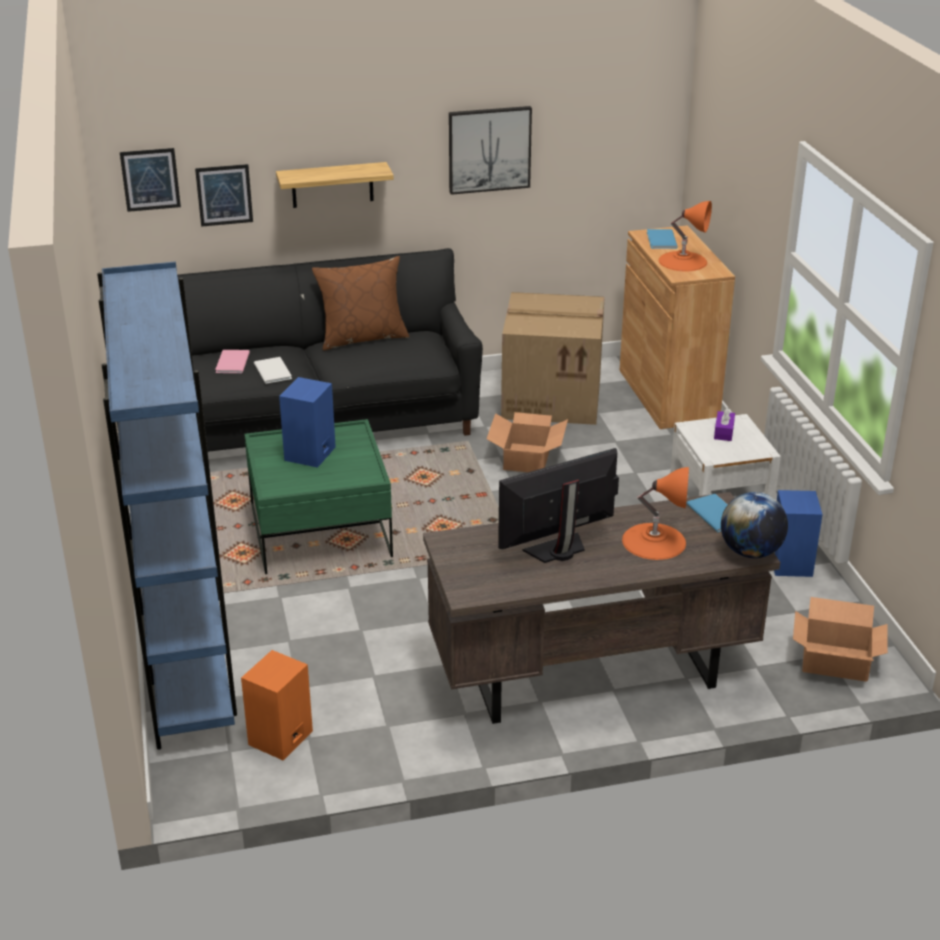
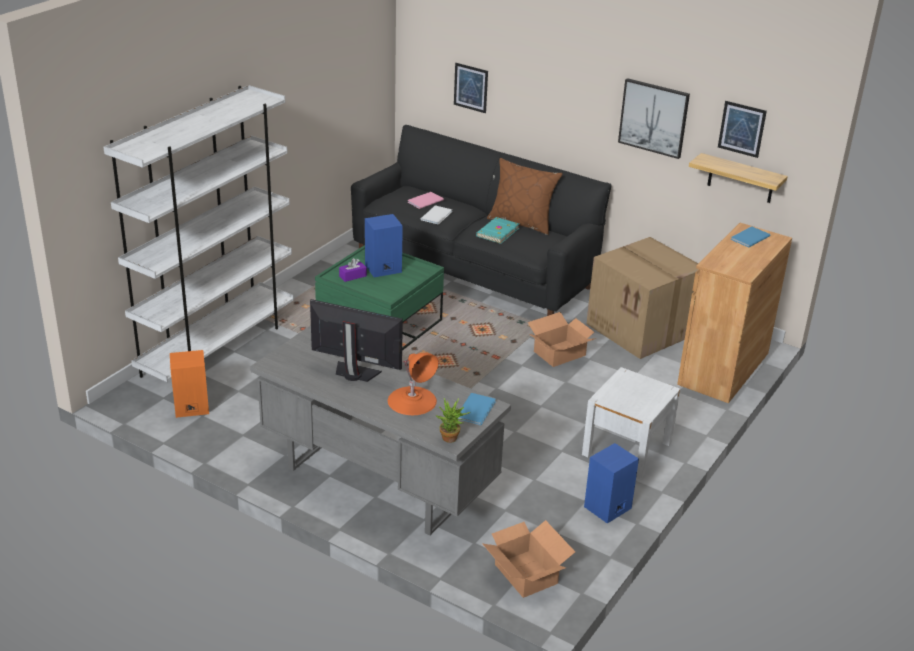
camera: 45 degrees right, 0 degrees up
blue bookcase [97,262,237,750] -> white bookcase [103,85,294,382]
picture [120,148,181,212] -> picture moved to [718,101,767,158]
shelf [276,162,394,208] -> shelf moved to [689,153,788,203]
brown desk [423,492,780,724] -> grey desk [250,325,511,535]
orange table lamp [658,201,712,271] -> none
purple tissue box [714,407,735,441] -> purple tissue box moved to [339,258,367,282]
globe [721,492,788,558] -> potted plant [435,398,470,443]
none -> turquoise book [476,217,519,244]

